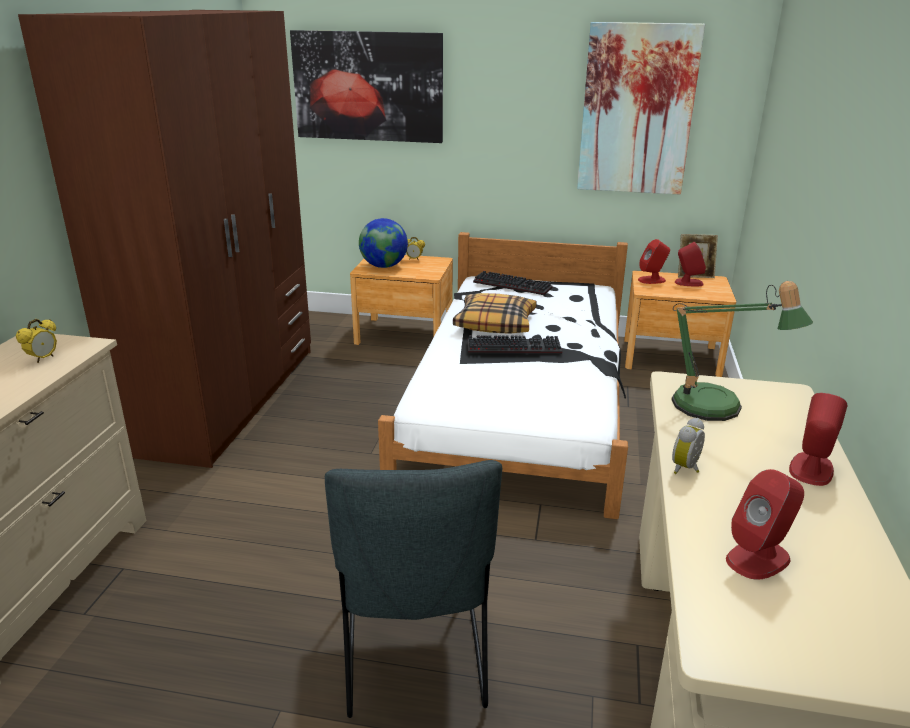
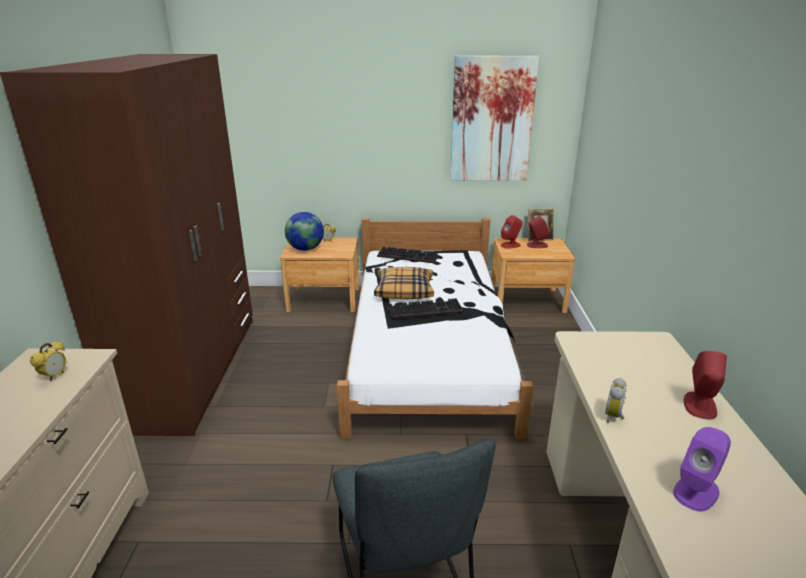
camera: 10 degrees left, 0 degrees up
picture [290,30,443,143] -> none
table lamp [671,281,813,421] -> none
red speaker [726,469,804,580] -> purple speaker [673,427,731,512]

